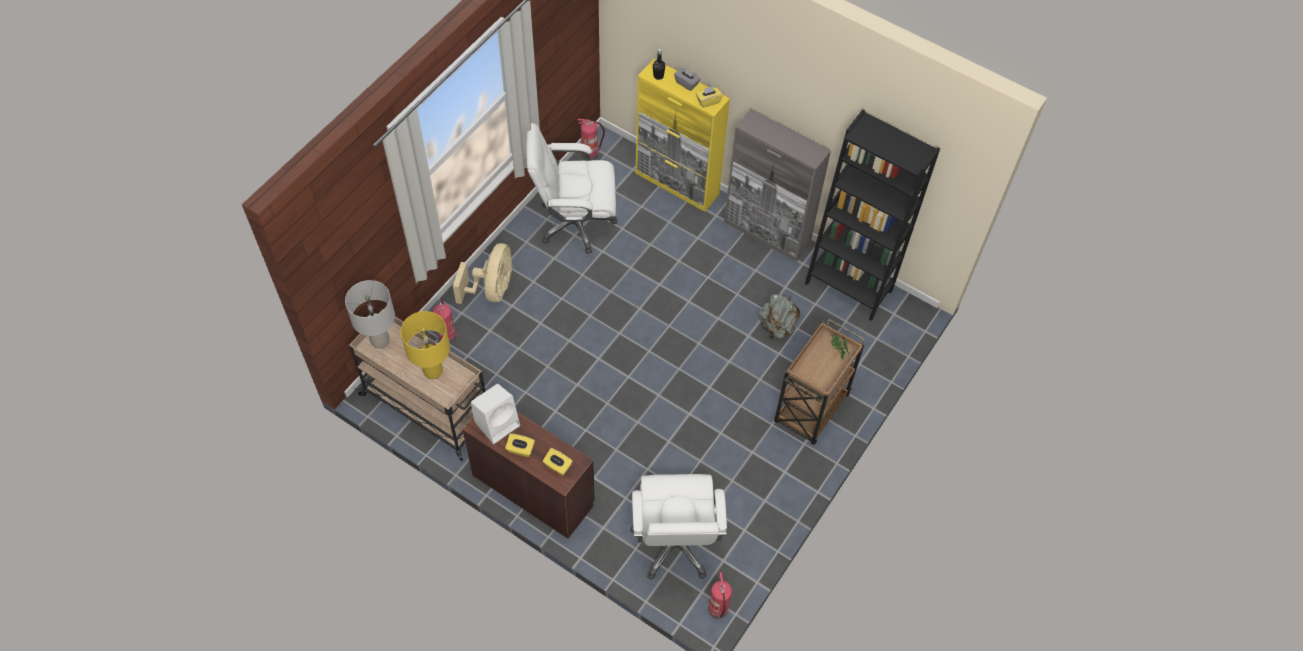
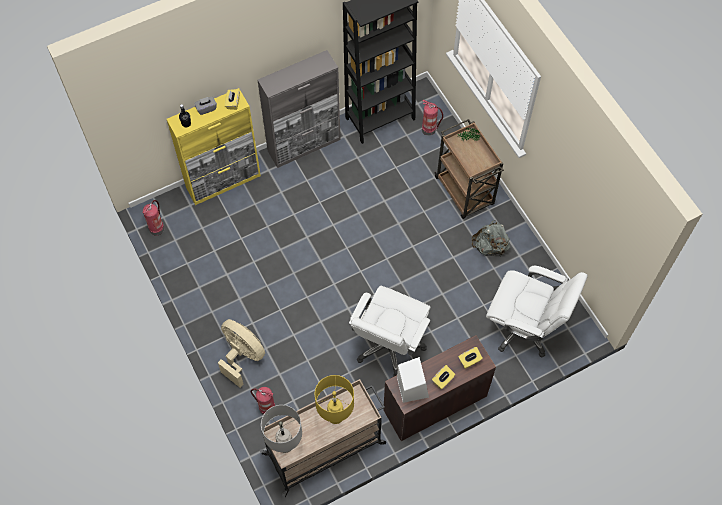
camera: 60 degrees left, 5 degrees up
white office chair [526,123,617,254] -> white office chair moved to [348,286,431,376]
fire extinguisher [708,572,732,619] -> fire extinguisher moved to [422,100,443,136]
grey backpack [759,293,800,339] -> grey backpack moved to [472,220,510,257]

